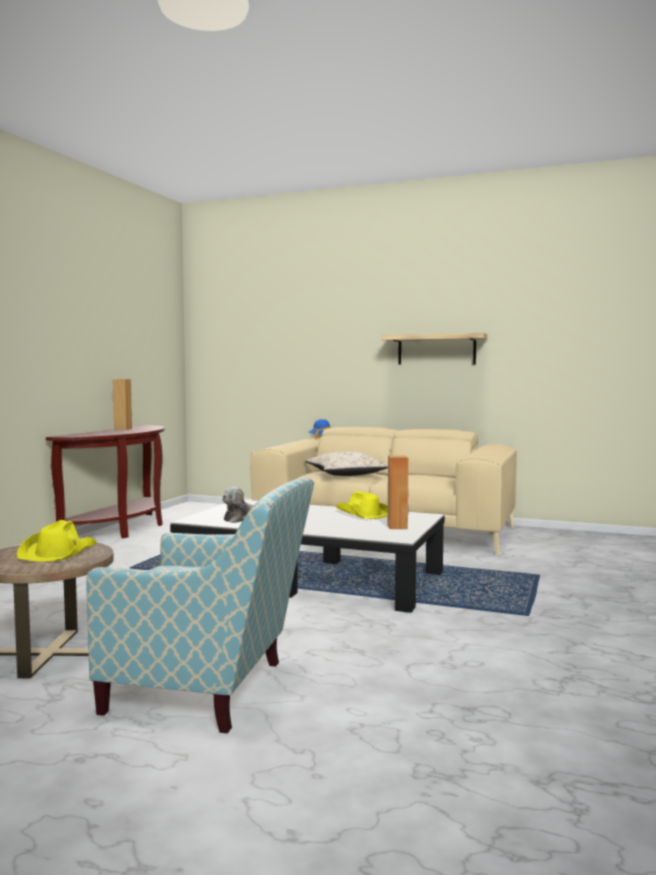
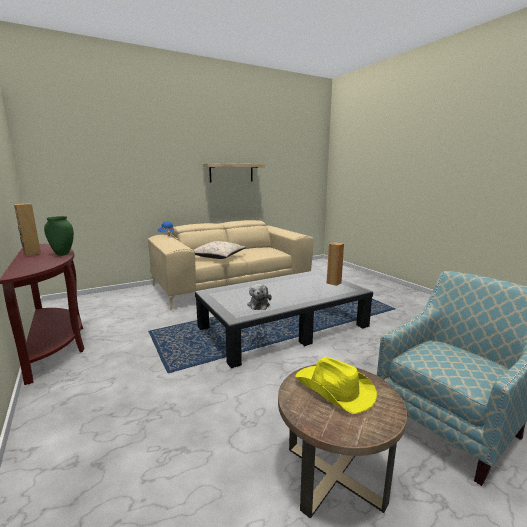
camera: 50 degrees left, 10 degrees up
yellow hat [335,491,388,519] -> none
none -> green vase [44,216,74,256]

